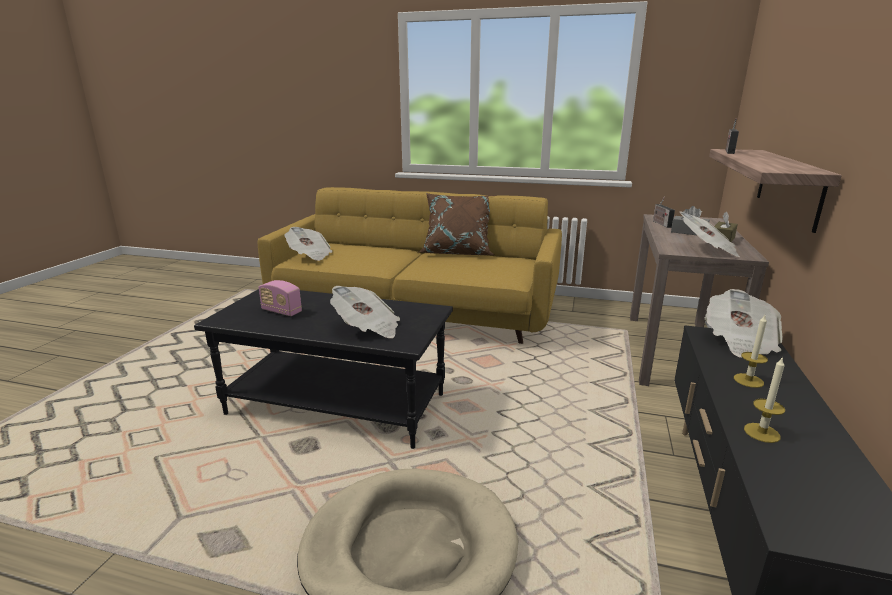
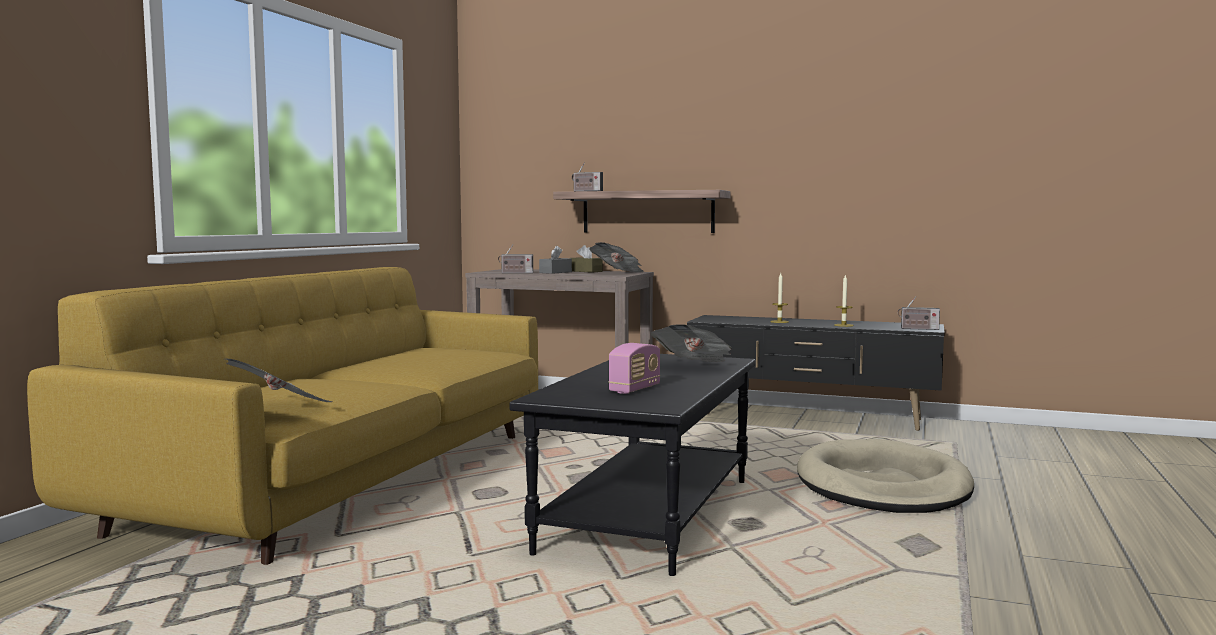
camera: 85 degrees left, 15 degrees down
brown pillow [418,193,497,255] -> none
newspaper [705,289,783,358] -> none
none -> radio [898,296,940,330]

